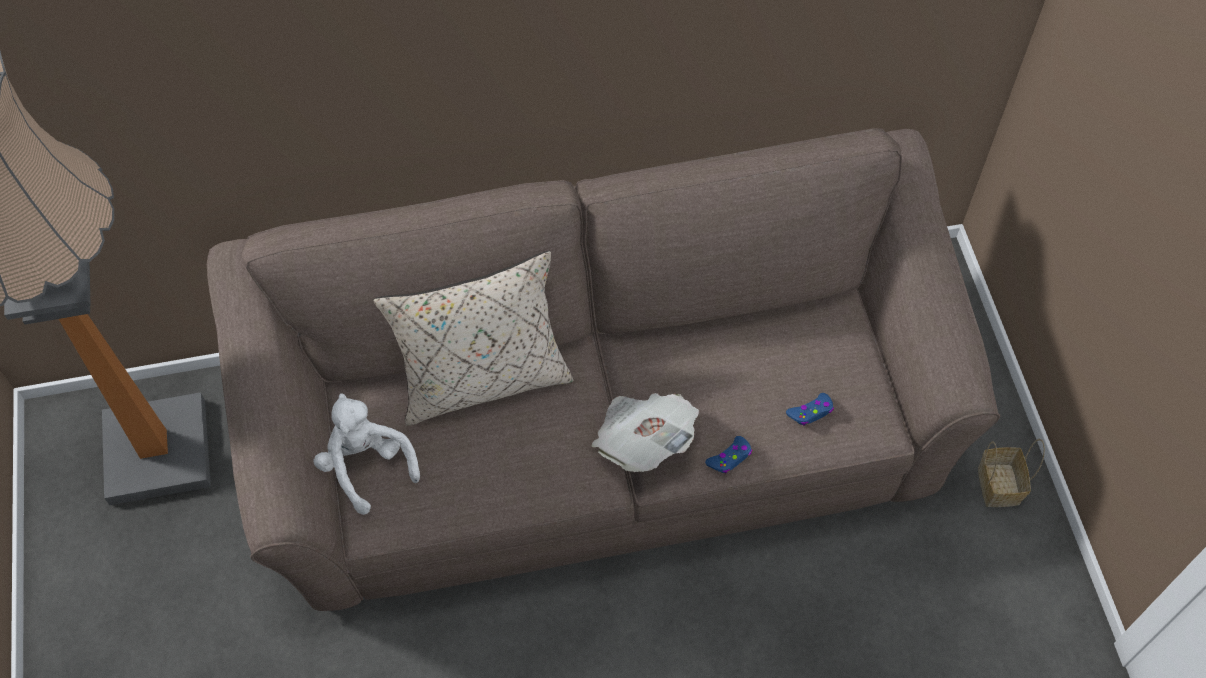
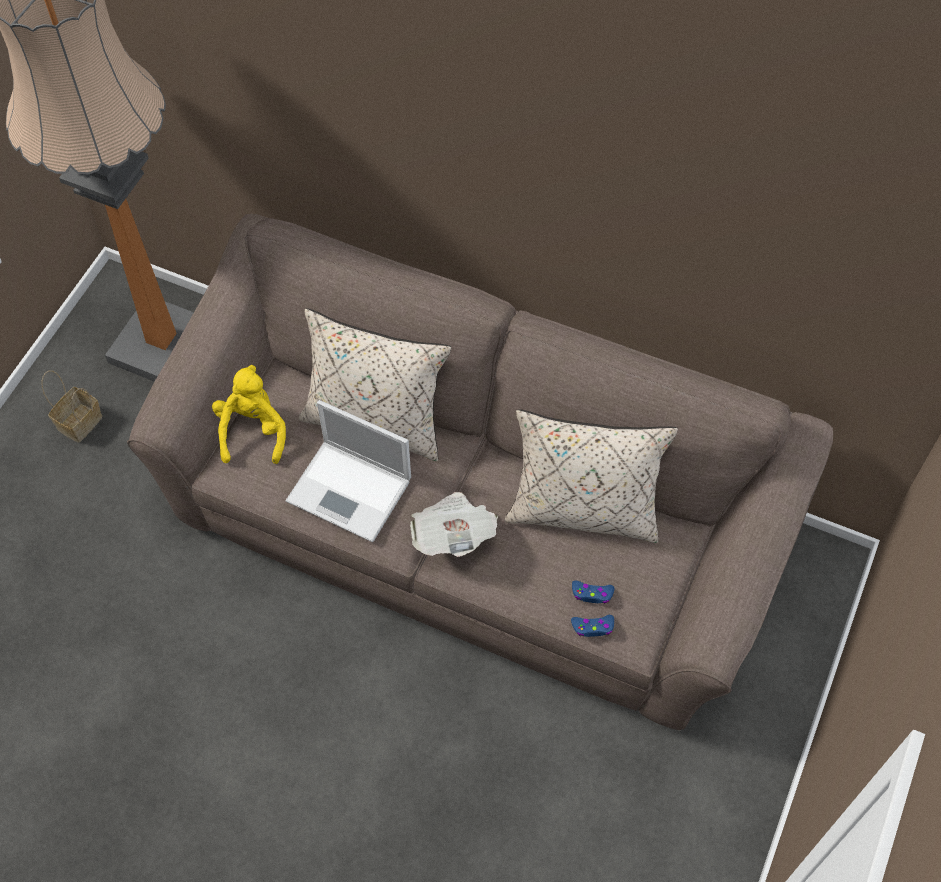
camera: 35 degrees right, 0 degrees up
white plush toy [314,394,420,515] -> yellow plush toy [212,365,286,464]
blue game controller [705,436,752,473] -> blue game controller moved to [571,615,614,637]
basket [978,439,1045,507] -> basket moved to [41,370,102,443]
none -> laptop [286,400,411,542]
none -> beige pillow [505,409,678,543]

